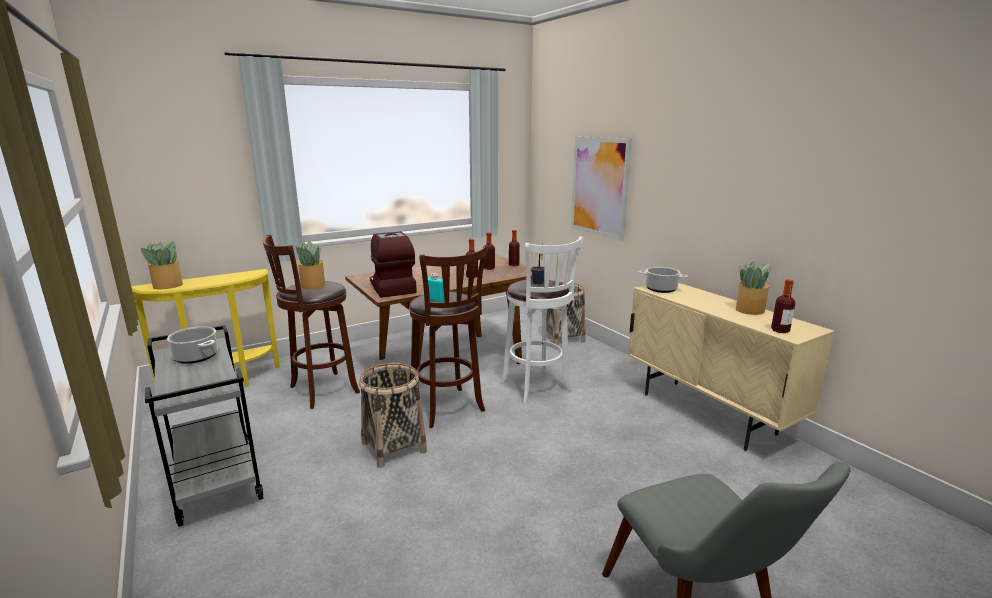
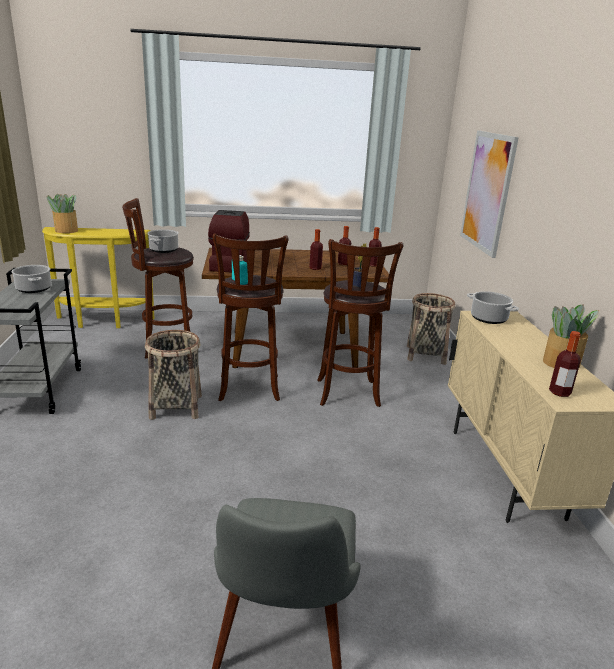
camera: 25 degrees right, 5 degrees up
potted plant [296,241,325,289] -> cooking pot [147,229,179,253]
white stool [500,236,583,404] -> brown stool [317,239,403,407]

